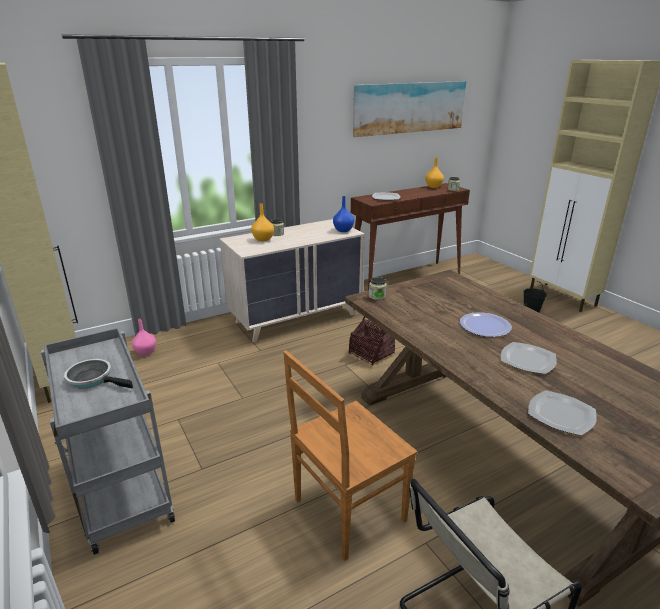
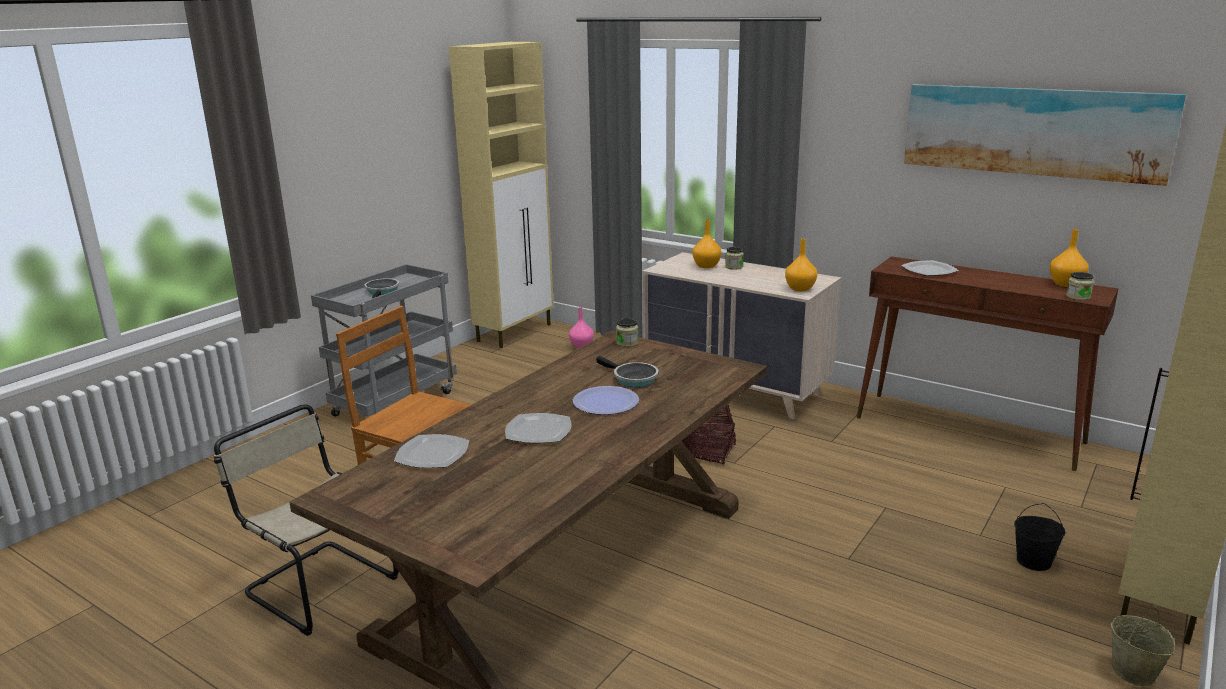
camera: 65 degrees right, 5 degrees down
blue vase [333,196,354,232] -> orange vase [785,239,817,291]
none -> frying pan [596,356,658,388]
none -> beige bucket [1111,606,1175,686]

